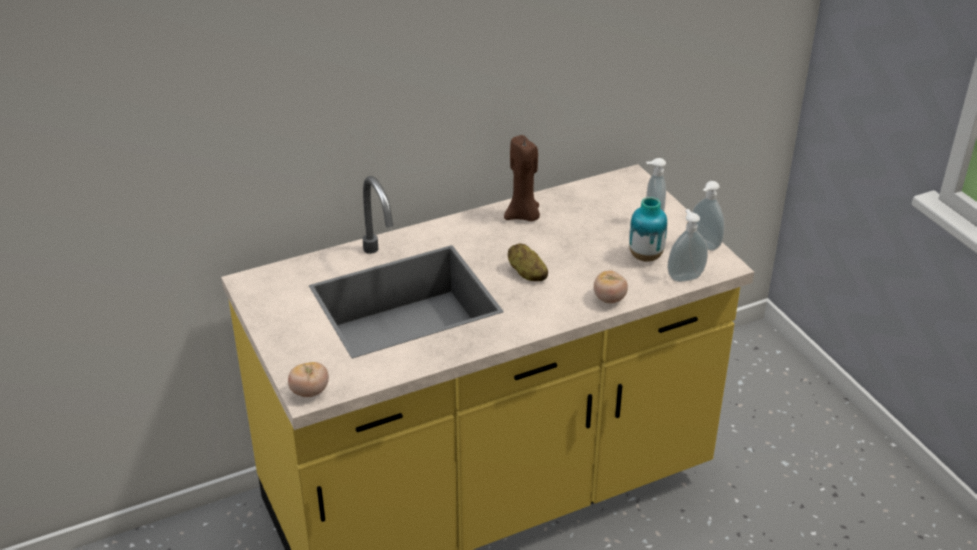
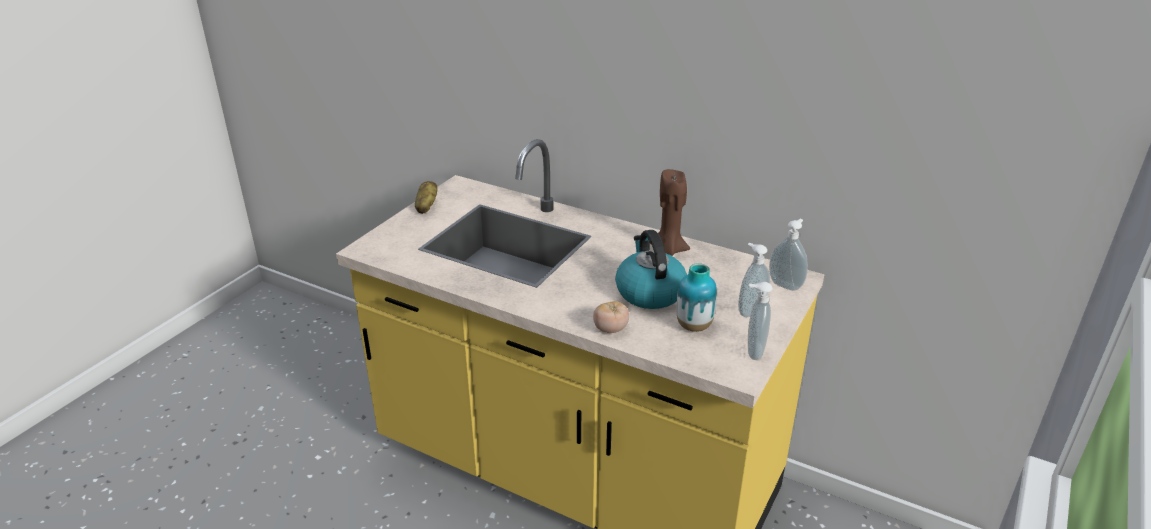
camera: 55 degrees right, 5 degrees down
tomato [288,362,329,397] -> none
potato [508,243,548,281] -> potato moved to [415,181,437,214]
soap dispenser [667,209,708,282] -> soap dispenser moved to [769,219,808,291]
none -> kettle [615,230,687,309]

